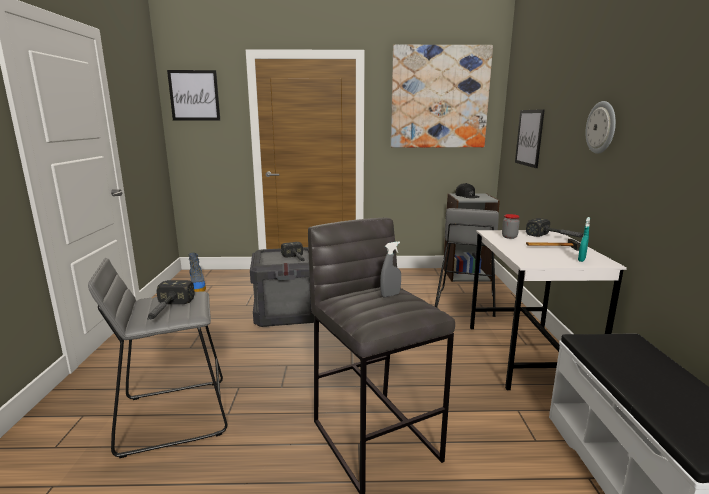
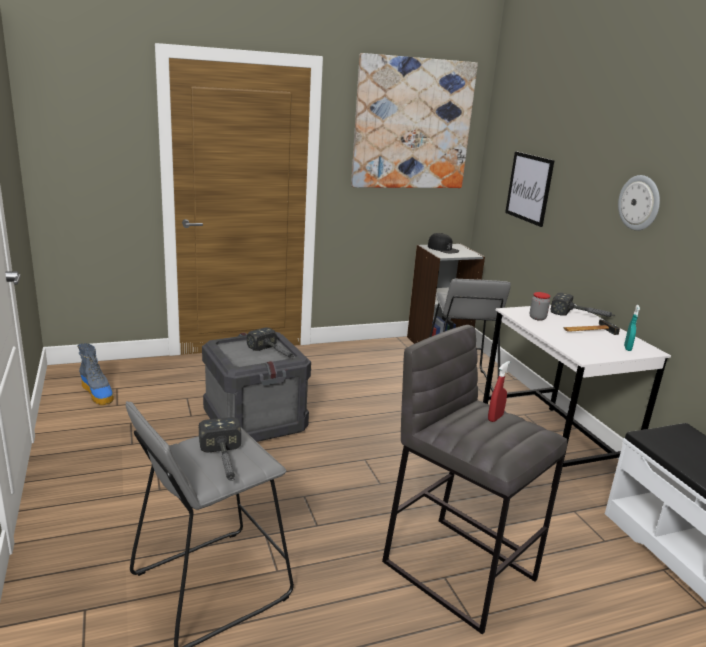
camera: 20 degrees left, 5 degrees up
picture [167,70,220,120] -> none
grey spray bottle [380,241,401,297] -> red spray bottle [488,361,510,422]

